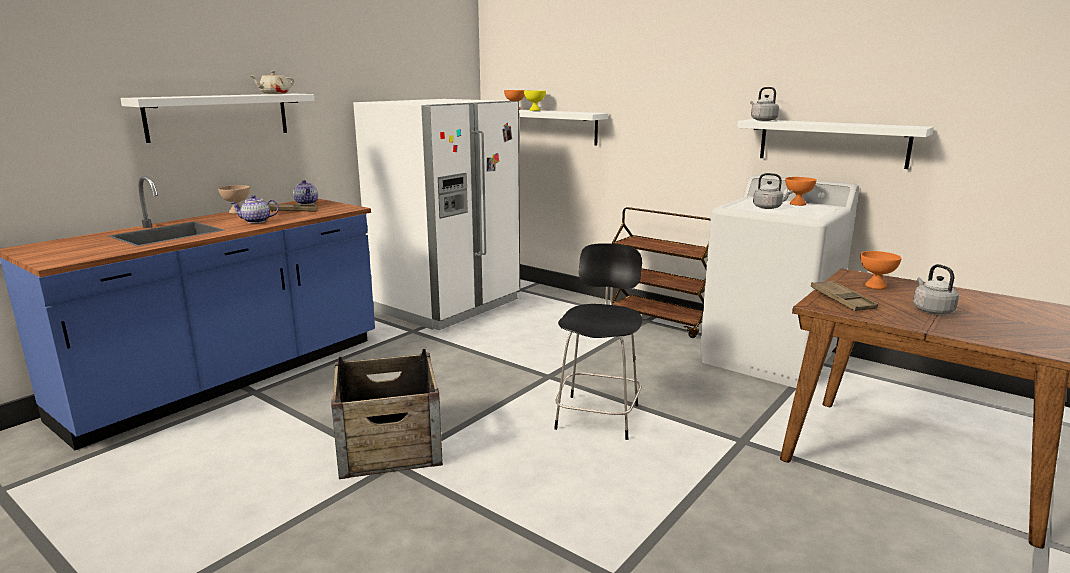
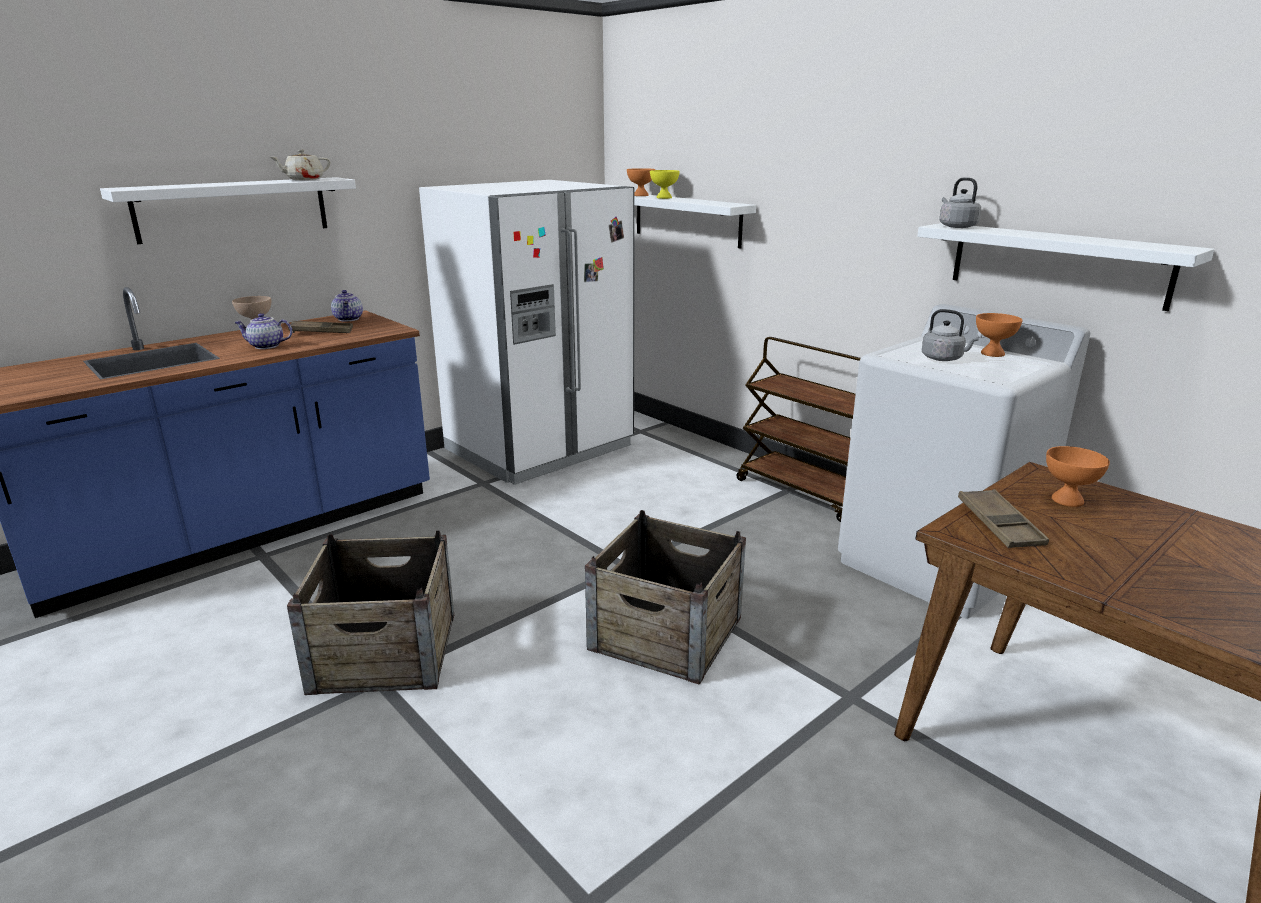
camera: 10 degrees right, 5 degrees up
black chair [554,243,643,440] -> crate [585,510,746,685]
grey kettle [913,264,959,314] -> none

